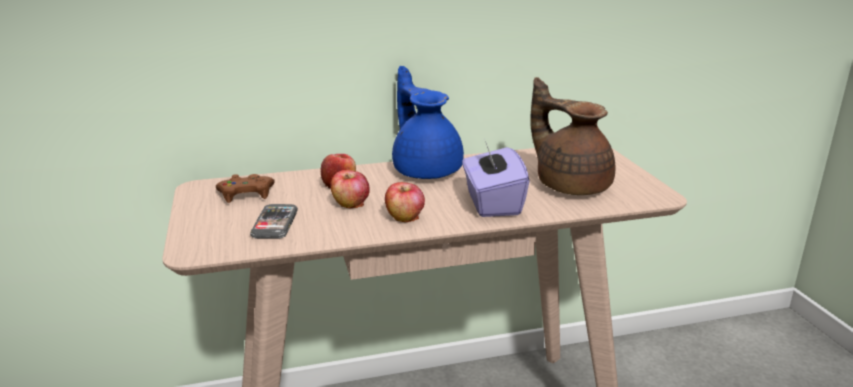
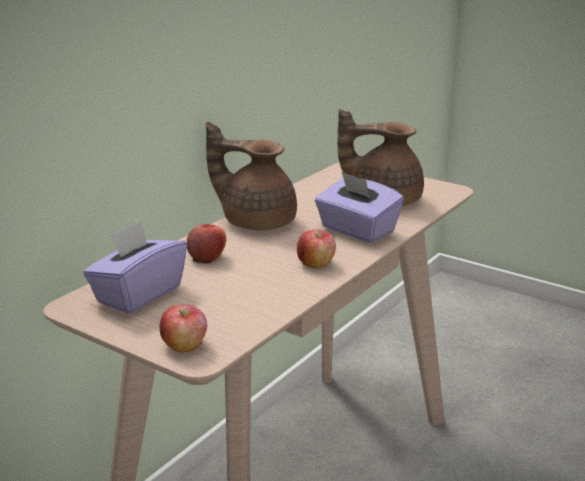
camera: 40 degrees left, 0 degrees up
brown game controller [216,174,275,203] -> purple tissue box [83,221,187,314]
phone [250,204,298,239] -> none
apple [330,170,370,209] -> apple moved to [159,304,207,352]
blue teapot [392,66,464,179] -> brown teapot [206,122,297,231]

